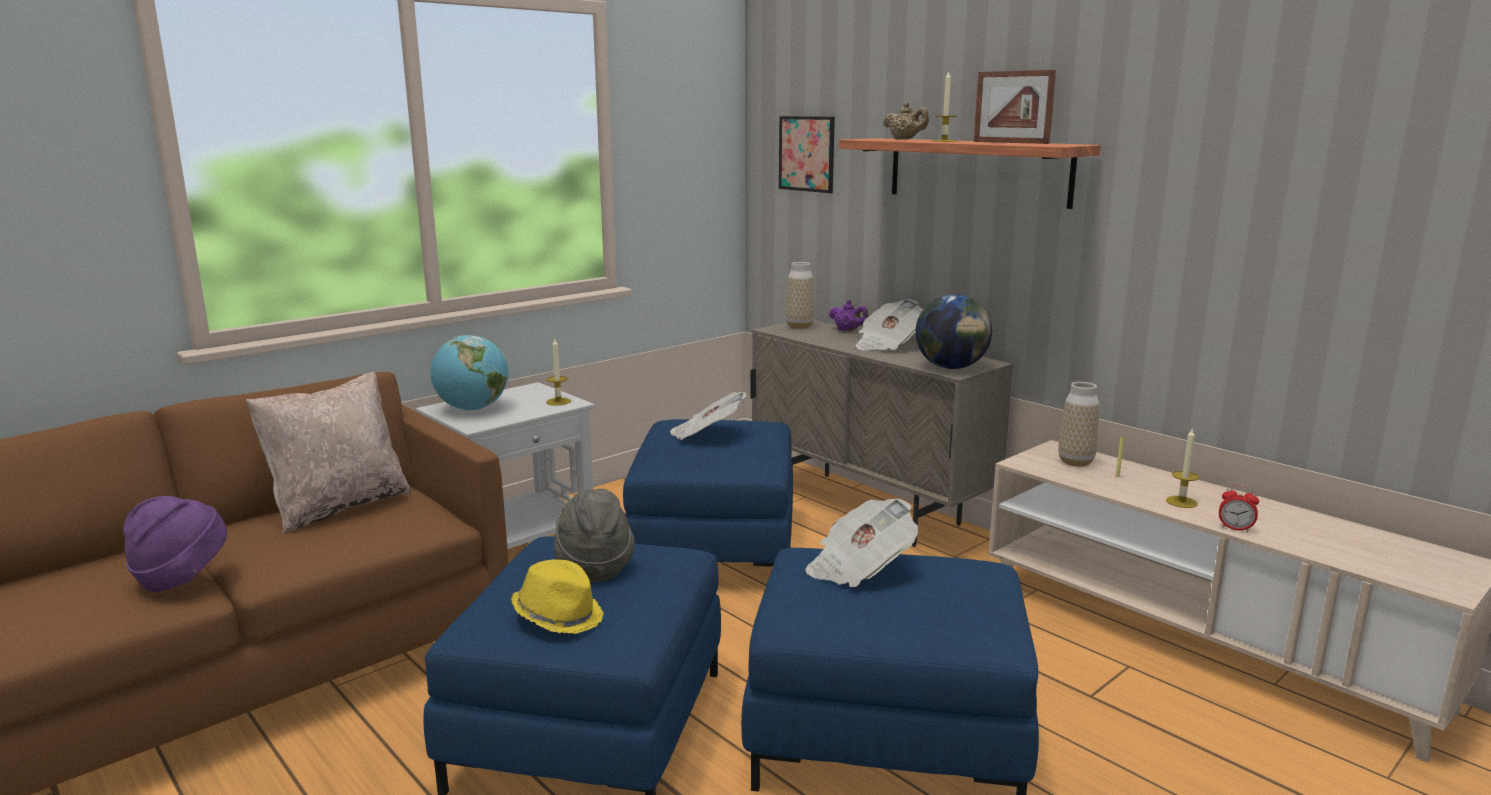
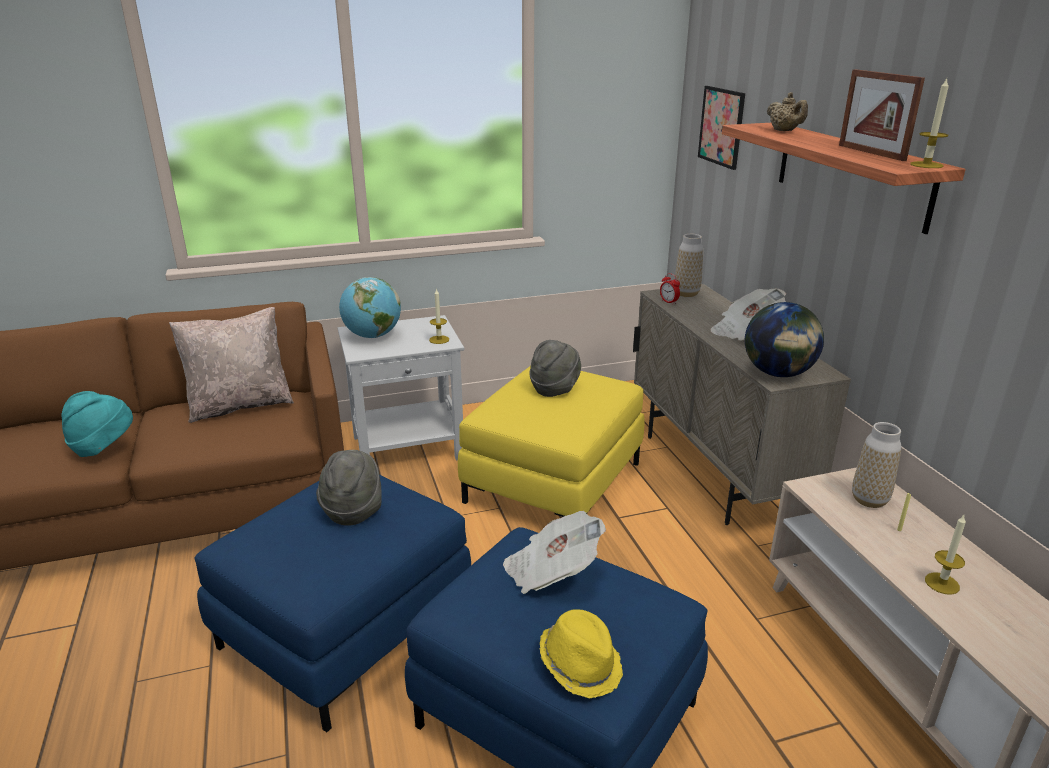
camera: 25 degrees right, 10 degrees up
purple hat [123,496,227,592] -> turquoise hat [62,391,133,457]
yellow hat [511,560,604,634] -> yellow hat moved to [539,609,623,698]
blue ottoman [623,419,793,567] -> yellow ottoman [458,366,645,517]
newspaper [670,392,747,440] -> grey hat [529,340,581,397]
purple teapot [829,300,869,331] -> none
candle [932,70,957,142] -> candle moved to [910,79,949,168]
alarm clock [1219,485,1259,532] -> alarm clock moved to [660,273,680,305]

